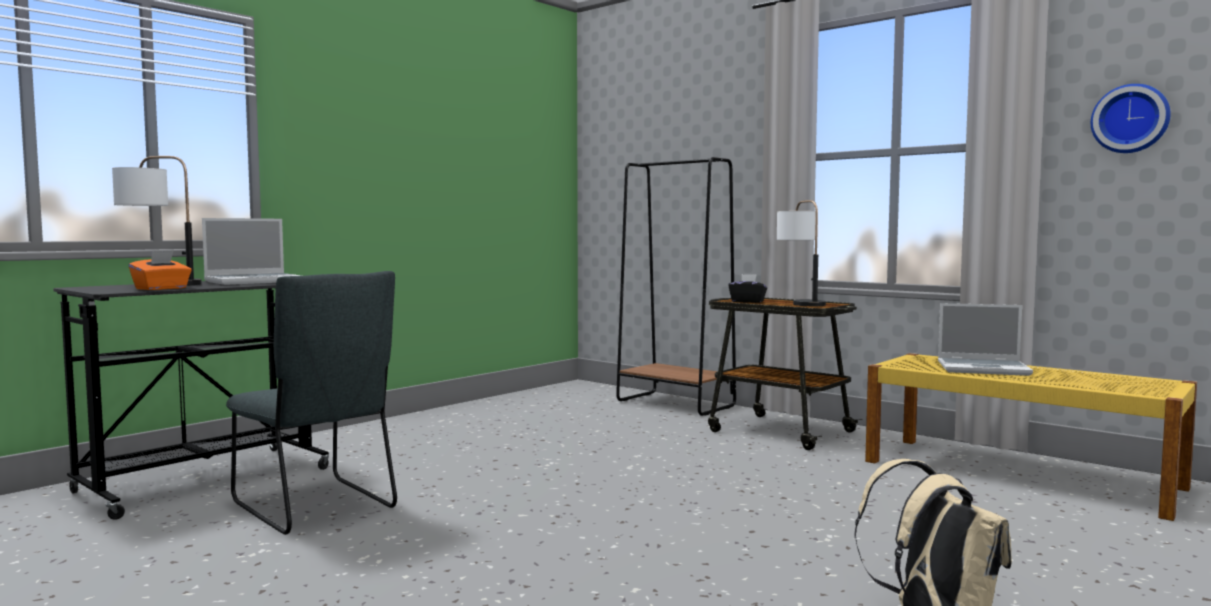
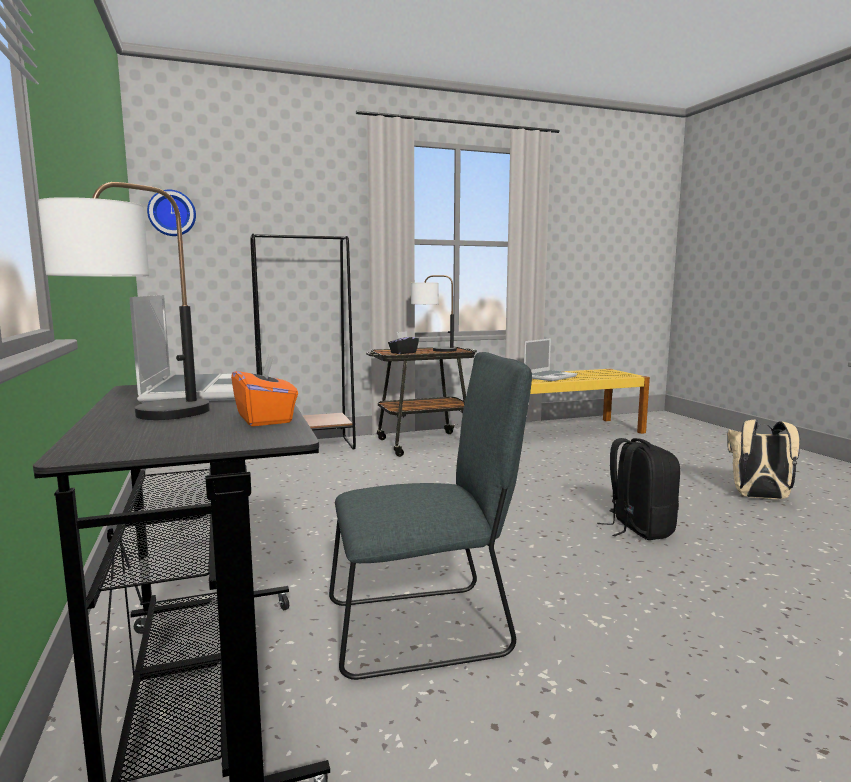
camera: 60 degrees left, 5 degrees up
wall clock [1091,84,1171,153] -> wall clock moved to [147,190,196,236]
none -> black backpack [597,438,680,540]

